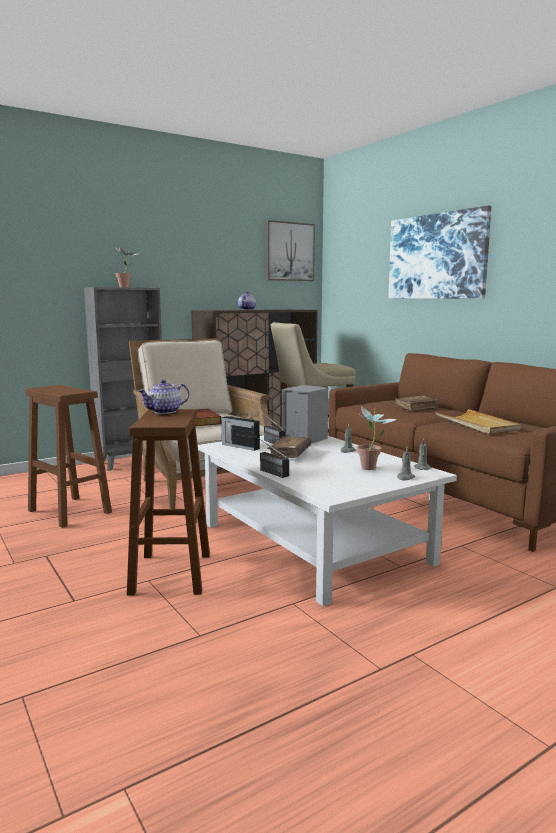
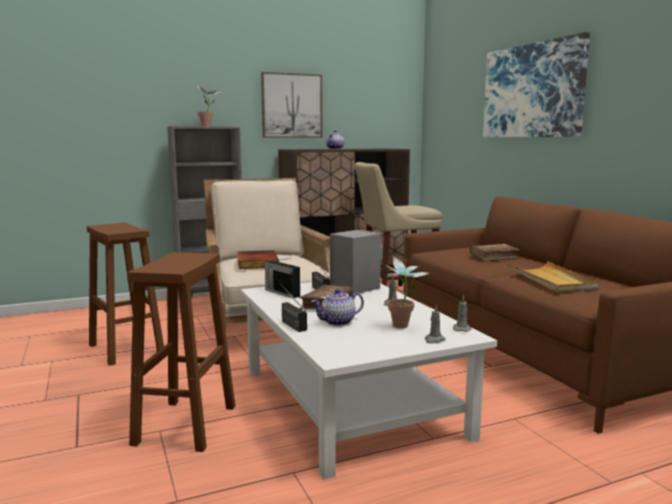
camera: 10 degrees right, 0 degrees up
teapot [138,380,189,414] -> teapot moved to [311,289,364,326]
picture [266,220,315,281] -> picture moved to [261,72,322,138]

